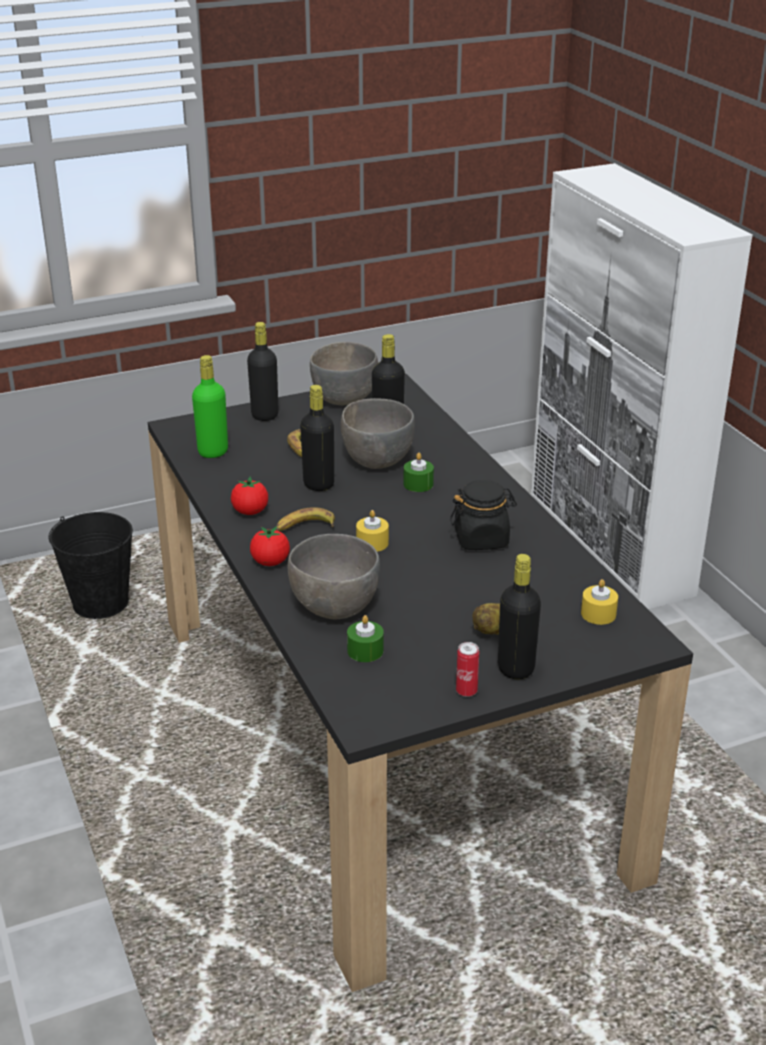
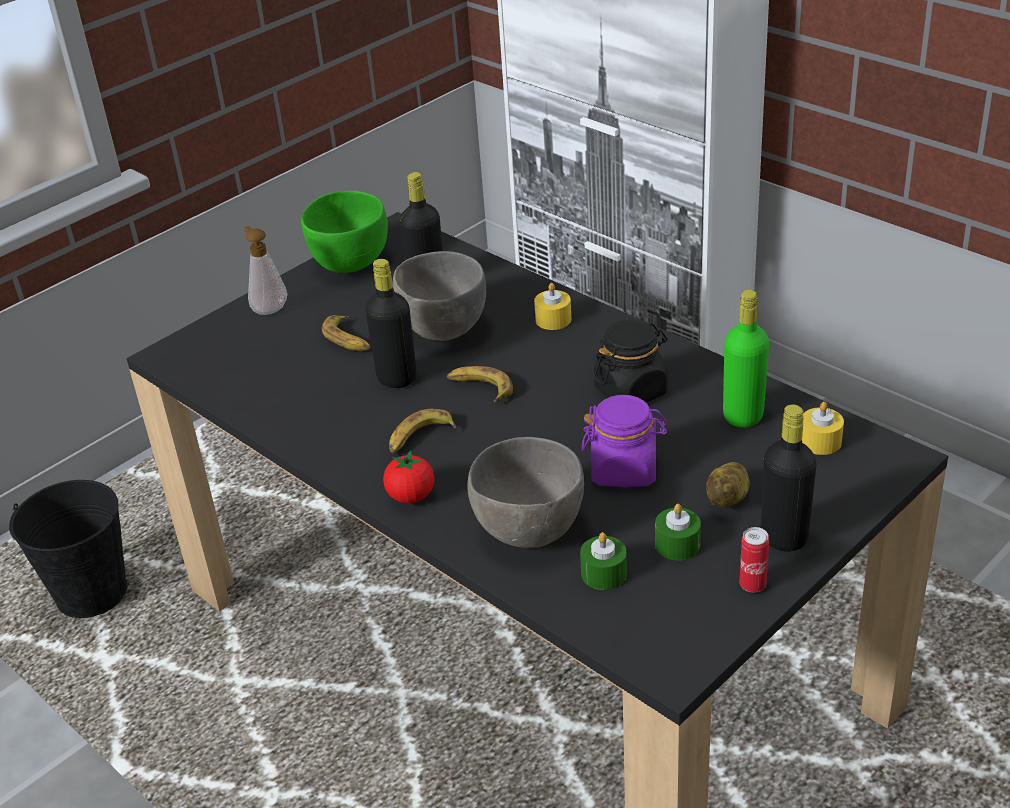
camera: 20 degrees left, 5 degrees up
green bottle [192,355,228,458] -> green bottle moved to [723,290,769,428]
tomato [231,476,268,515] -> none
black bottle [247,322,279,421] -> soap dispenser [244,226,287,315]
grey bowl [310,342,378,405] -> green bowl [301,191,388,273]
yellow candle [356,510,389,552] -> yellow candle moved to [534,283,571,330]
green candle [403,453,434,492] -> green candle moved to [655,504,701,560]
none -> banana [447,366,513,402]
none -> purple jar [582,395,667,487]

